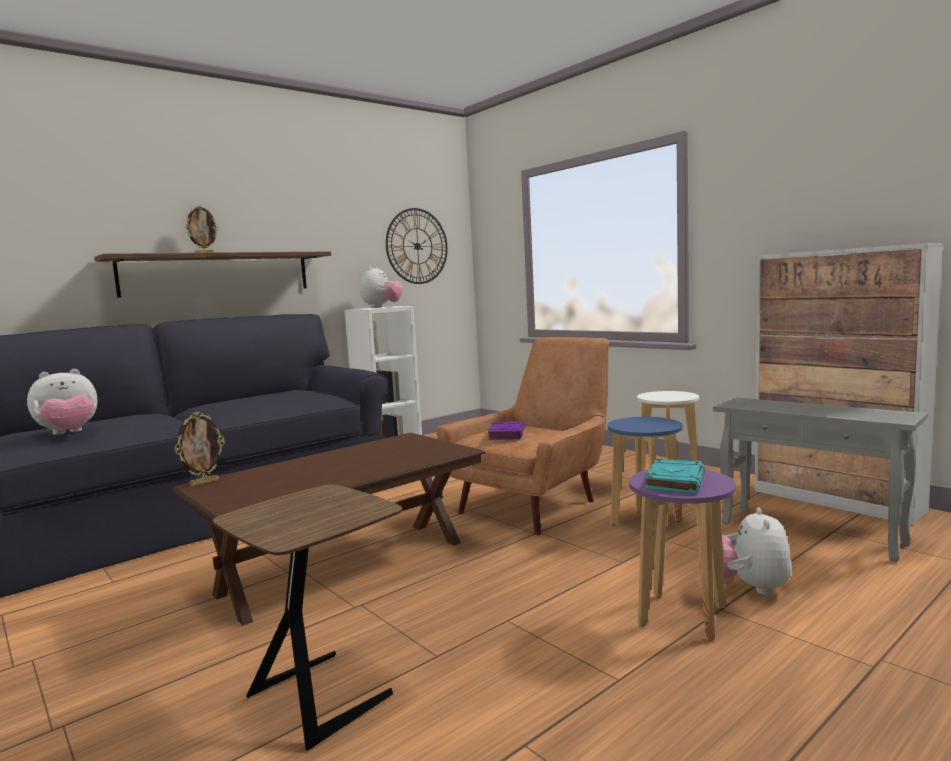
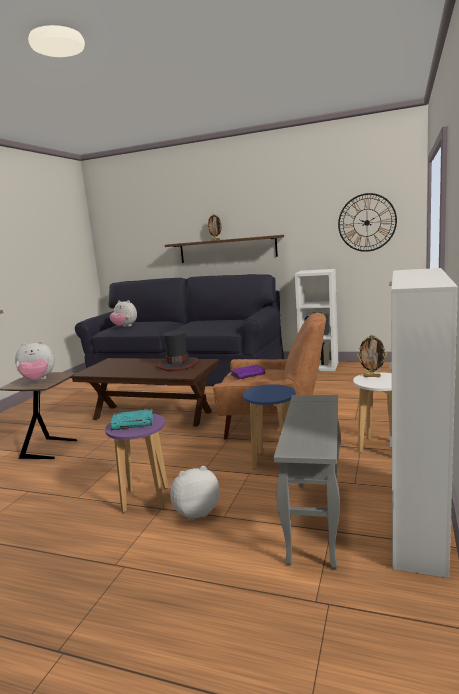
camera: 60 degrees right, 5 degrees up
picture frame [175,412,225,486] -> picture frame moved to [357,335,387,377]
plush toy [360,266,403,308] -> plush toy moved to [15,341,55,381]
none -> hat [156,331,199,371]

